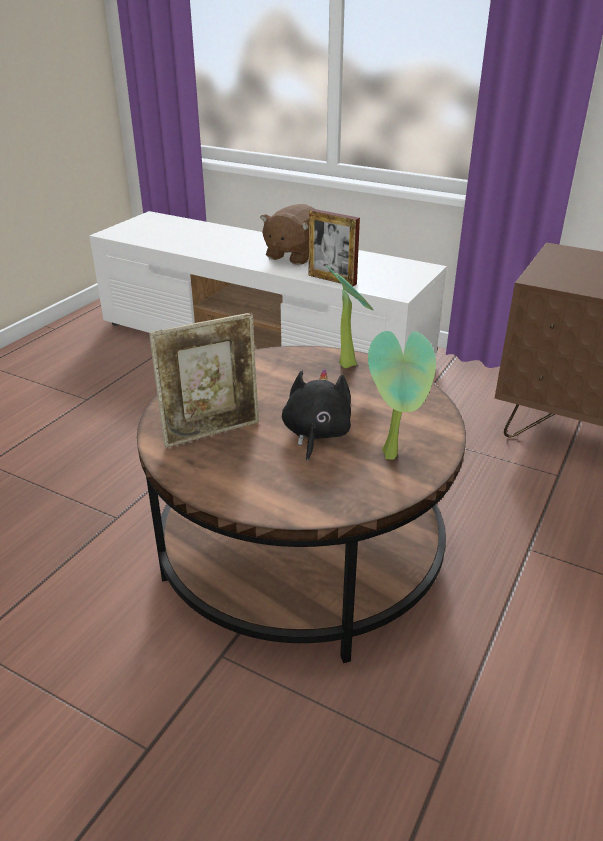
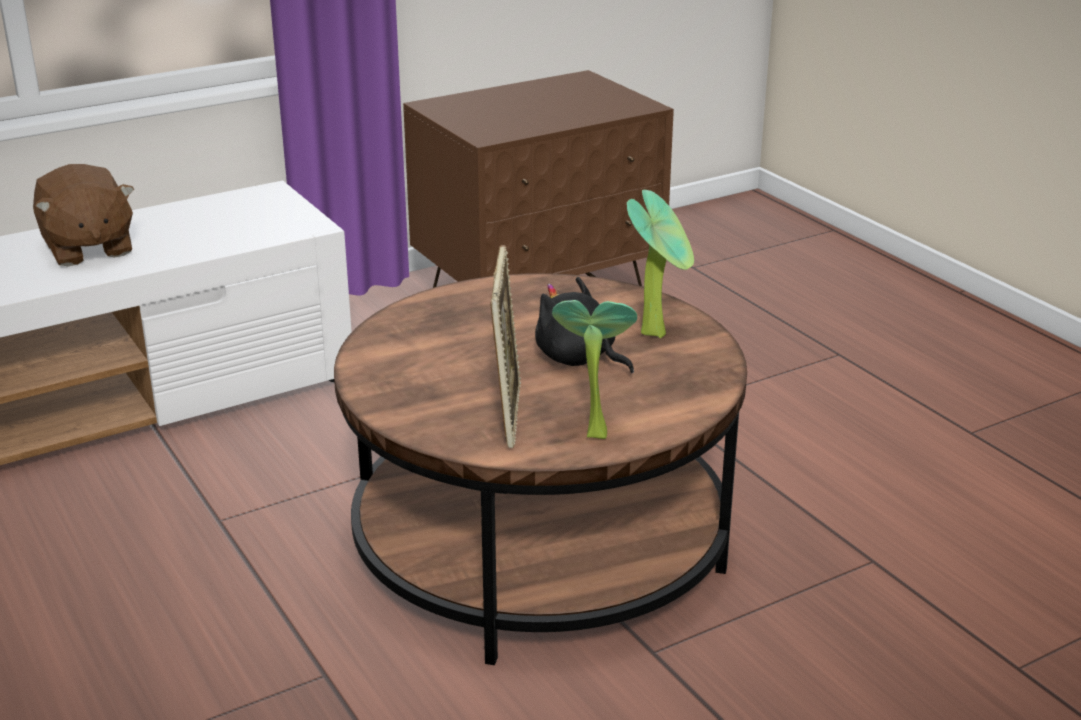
camera: 60 degrees left, 5 degrees down
picture frame [309,209,360,286] -> none
potted plant [326,265,374,368] -> potted plant moved to [552,300,637,439]

